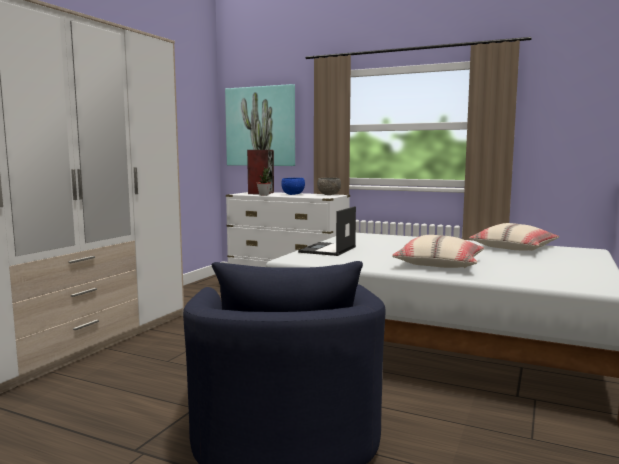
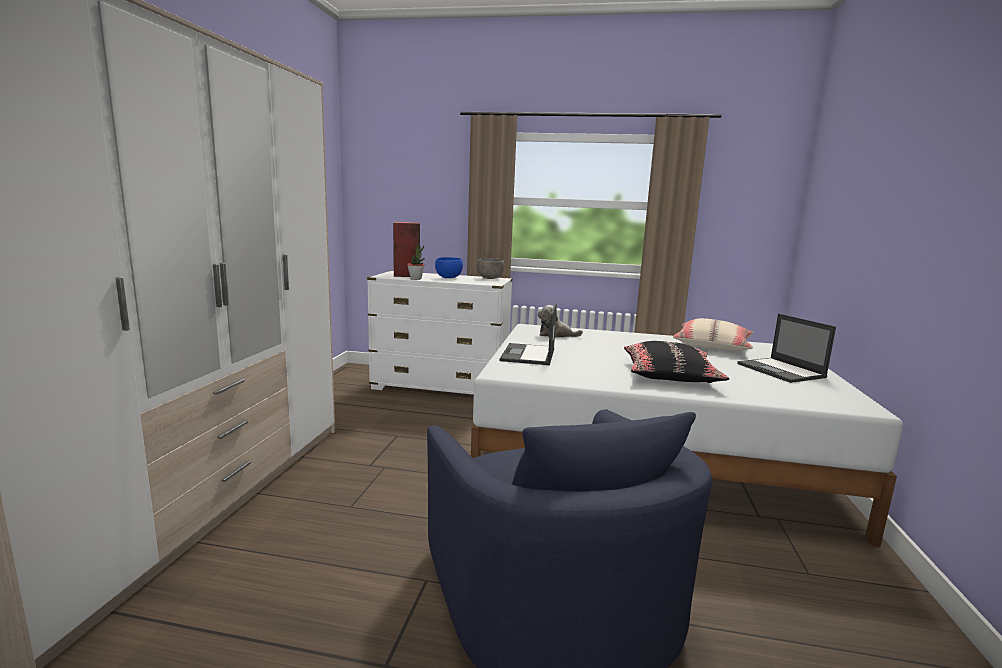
camera: 15 degrees left, 5 degrees up
picture [225,84,295,166] -> none
beige pillow [392,235,484,268] -> black pillow [624,341,729,383]
none -> plush toy [538,305,583,338]
none -> laptop [737,314,836,383]

